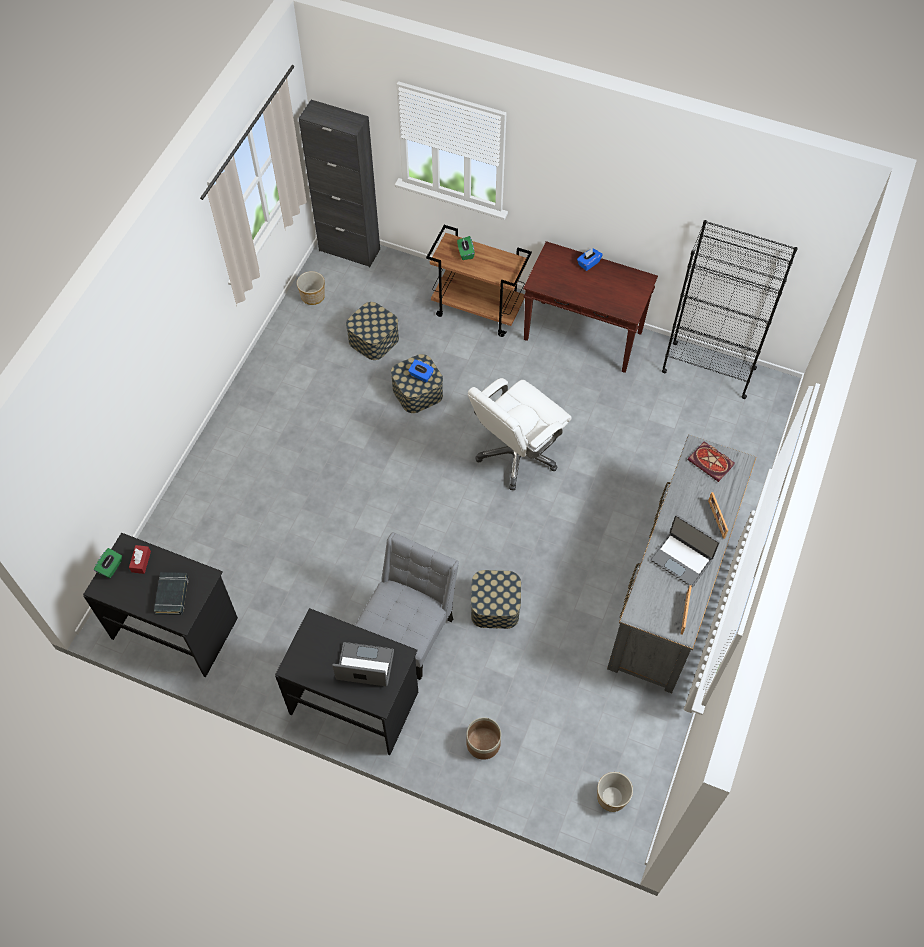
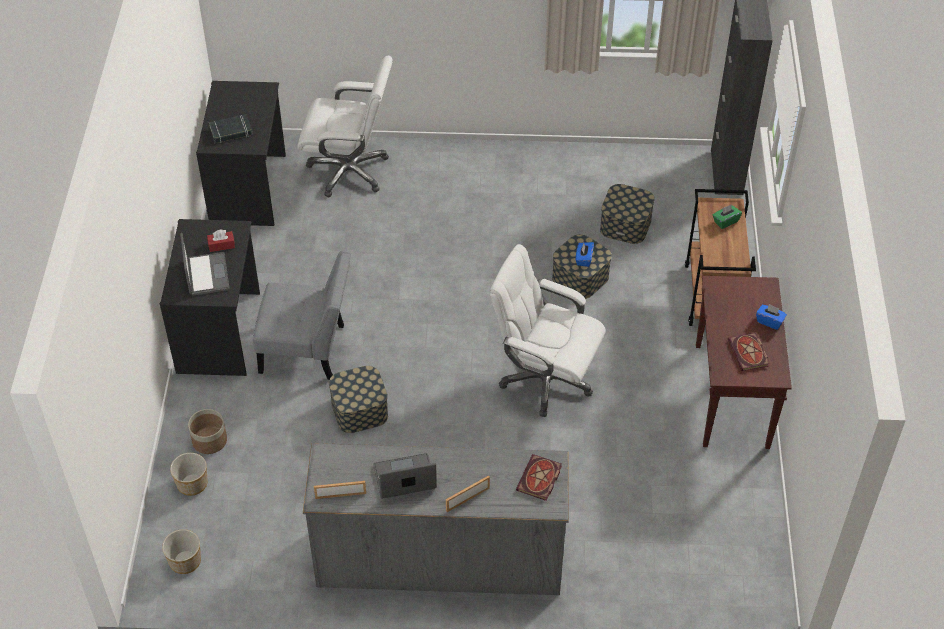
camera: 70 degrees right, 10 degrees down
green tissue box [94,548,122,578] -> none
red tissue box [129,545,151,574] -> red tissue box moved to [207,230,235,252]
planter [297,271,325,305] -> planter moved to [170,453,208,496]
laptop [650,515,720,587] -> laptop turned 60 degrees clockwise [373,453,437,499]
black bookcase [662,220,798,399] -> none
none -> white office chair [297,56,393,197]
none -> book [728,333,770,371]

